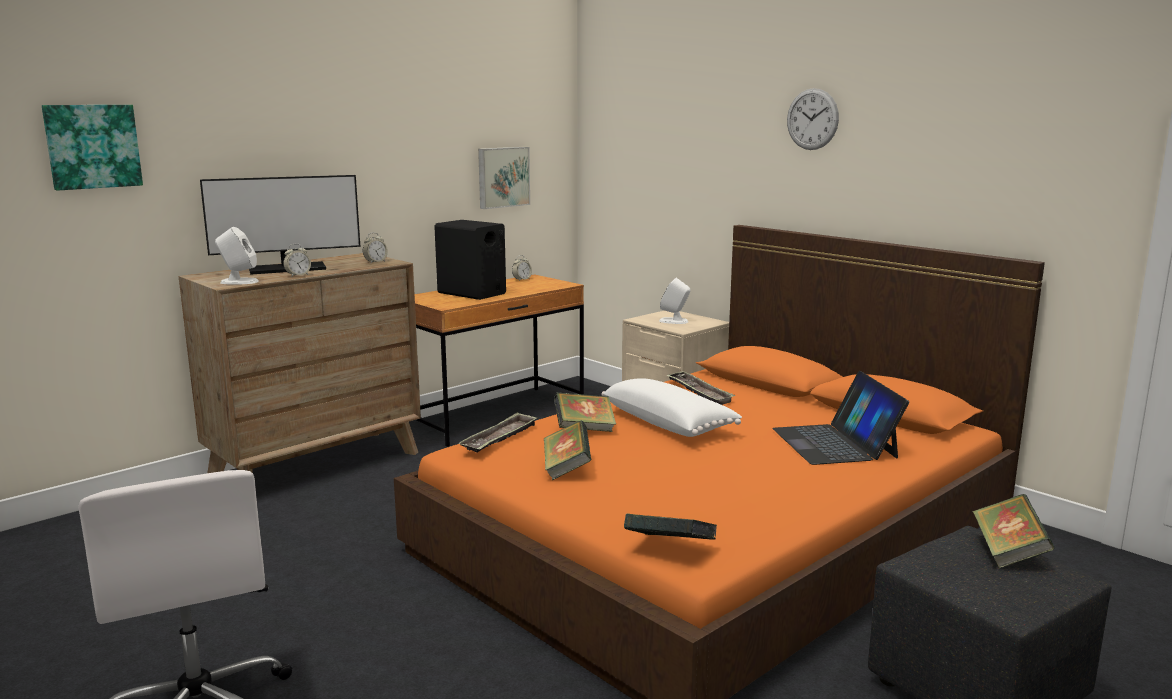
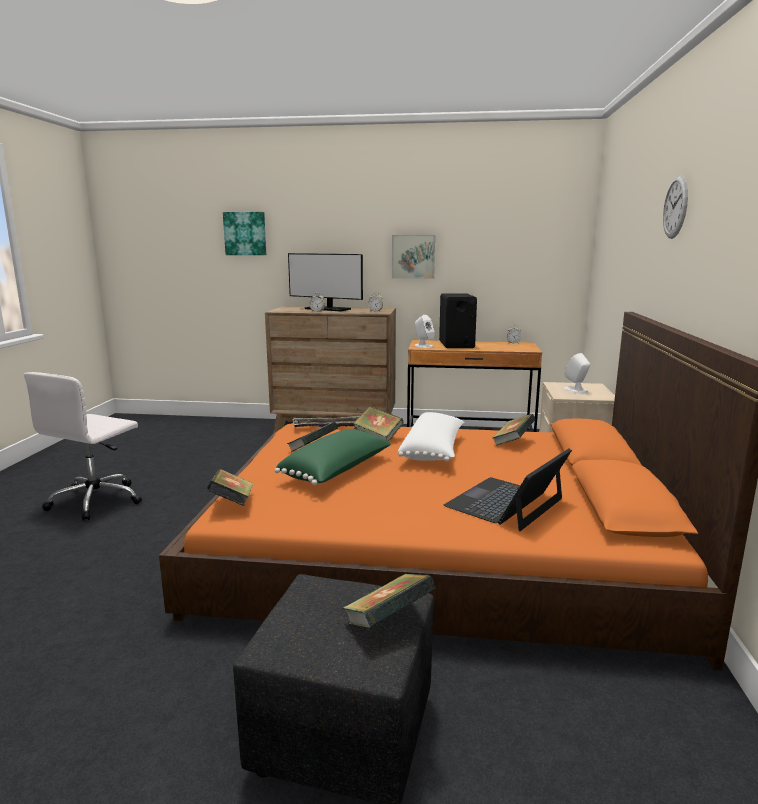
camera: 50 degrees right, 0 degrees up
white speaker [215,227,259,284] -> white speaker moved to [414,315,435,348]
picture [478,147,530,209] -> picture moved to [392,235,435,279]
tray [666,371,735,405] -> book [492,414,536,446]
none -> green pillow [274,429,391,485]

